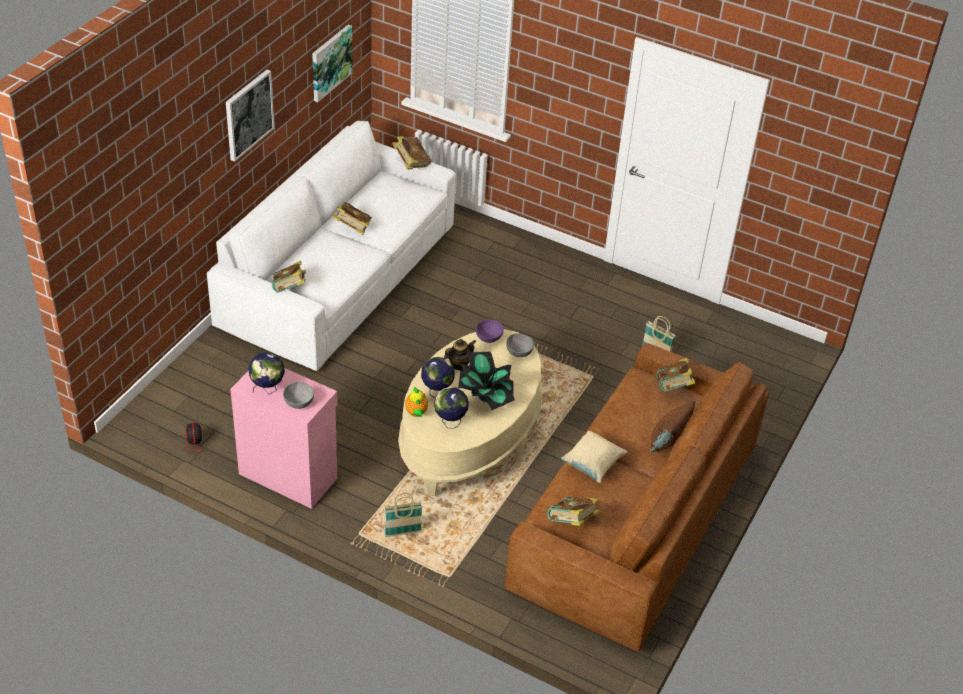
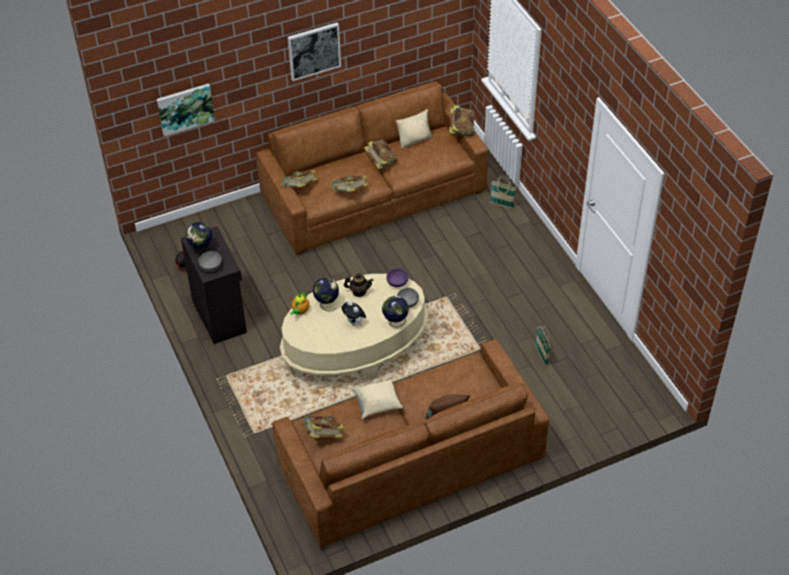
camera: 40 degrees right, 5 degrees up
white sofa [207,120,456,372] -> brown sofa [256,81,488,254]
pink cabinet [230,368,338,509] -> black cabinet [181,226,247,344]
picture [312,25,353,102] -> picture moved to [157,84,215,136]
basket [384,493,423,537] -> basket moved to [490,176,516,209]
globe [434,387,469,429] -> globe moved to [382,296,409,327]
potted plant [458,352,515,410] -> plush toy [341,301,366,325]
book [656,358,695,392] -> book moved to [332,176,368,192]
none -> beige pillow [396,109,433,148]

